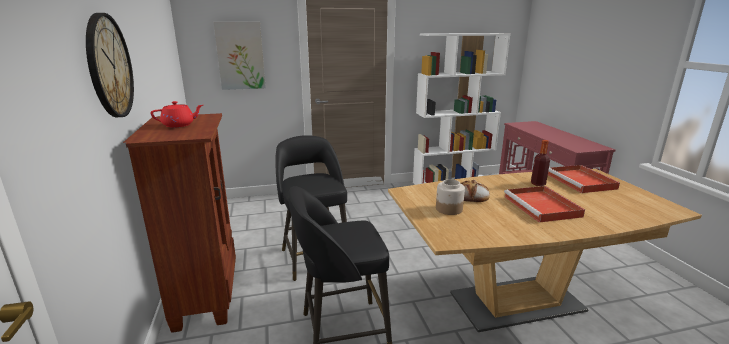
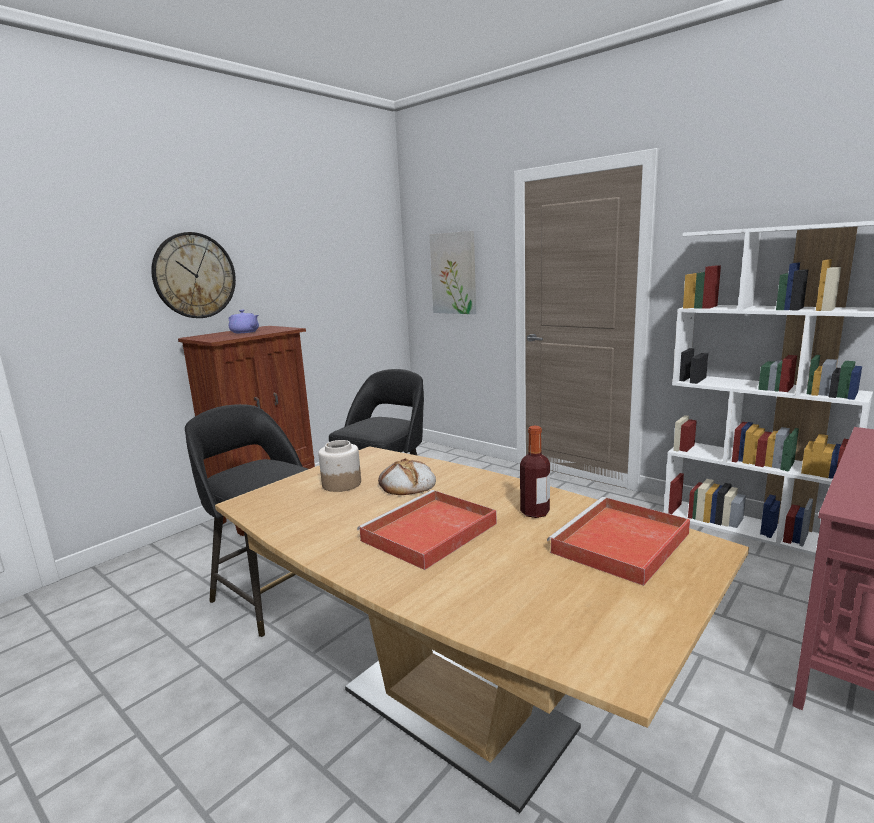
camera: 55 degrees right, 5 degrees down
red teapot [150,101,203,128] -> purple teapot [229,310,259,333]

